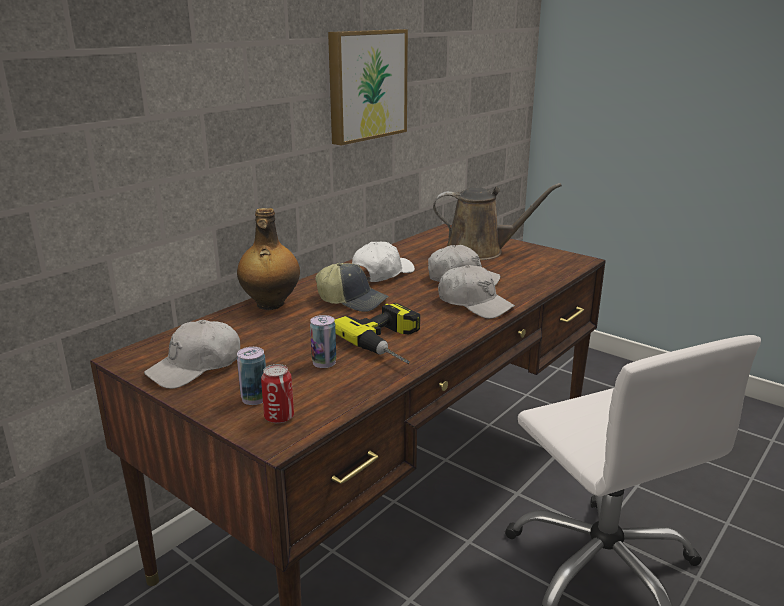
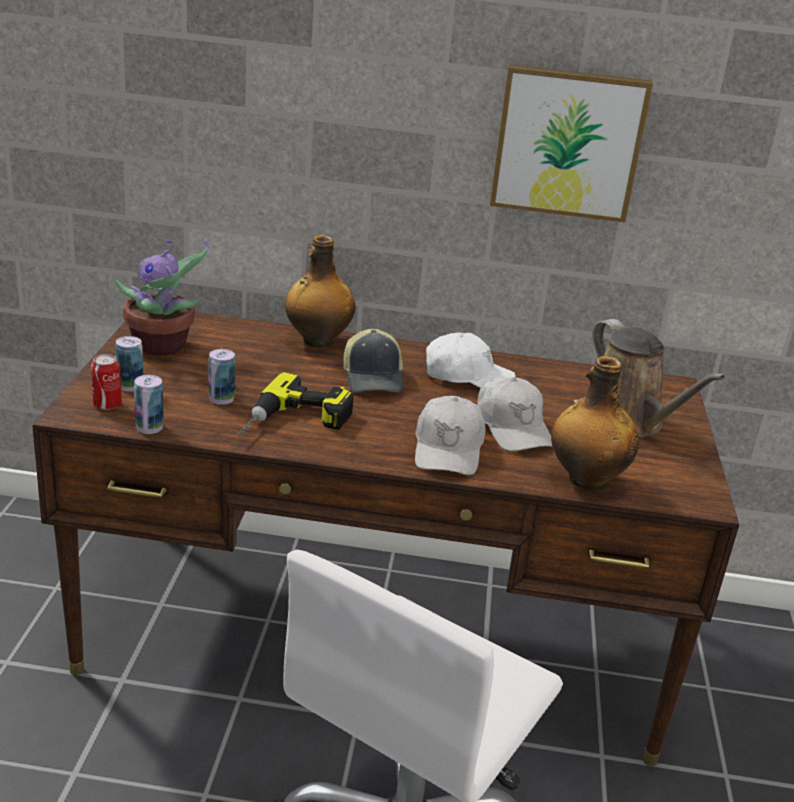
camera: 55 degrees right, 5 degrees up
white cap [144,320,240,389] -> potted plant [116,239,209,355]
none -> can [134,375,164,434]
none -> bottle [551,356,639,491]

